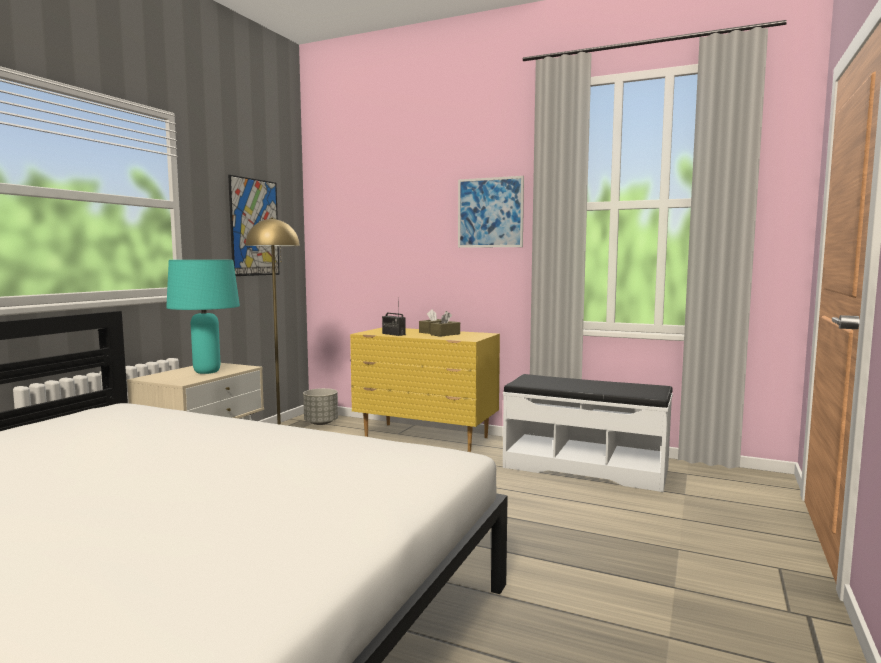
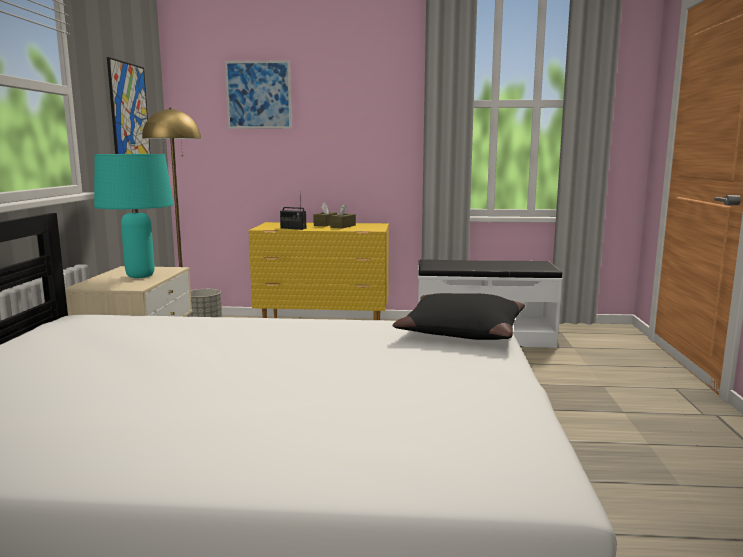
camera: 20 degrees left, 5 degrees up
picture [458,176,524,248] -> picture moved to [225,60,292,129]
none -> black pillow [393,293,525,340]

